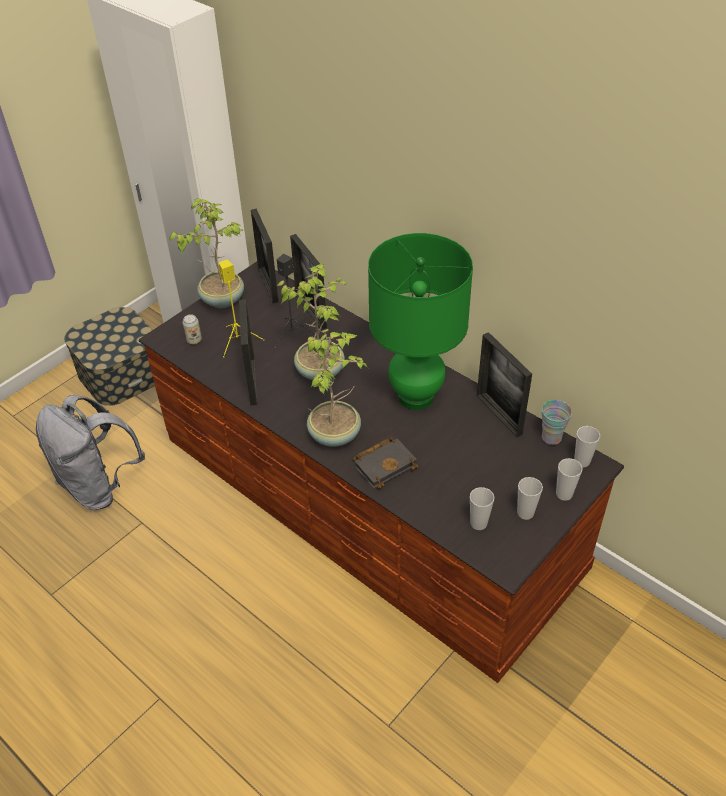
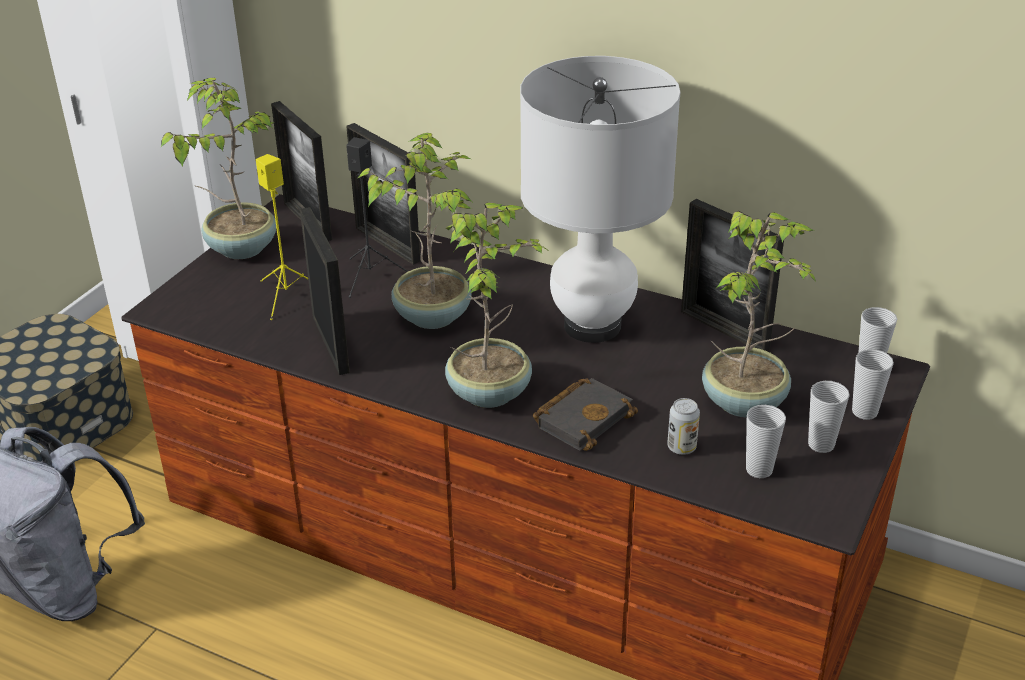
camera: 15 degrees left, 10 degrees down
can [183,314,202,344] -> can moved to [667,398,700,455]
green table lamp [368,233,473,410] -> white table lamp [520,56,680,343]
cup [542,400,572,445] -> none
none -> potted plant [702,211,816,417]

